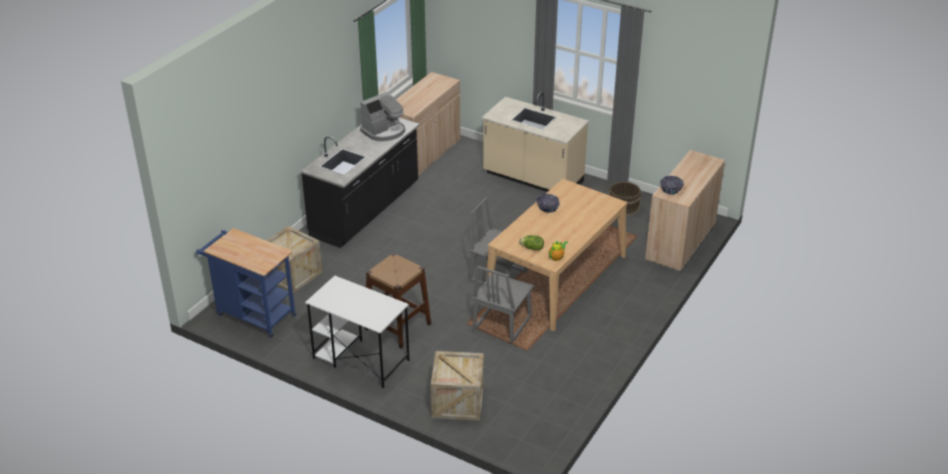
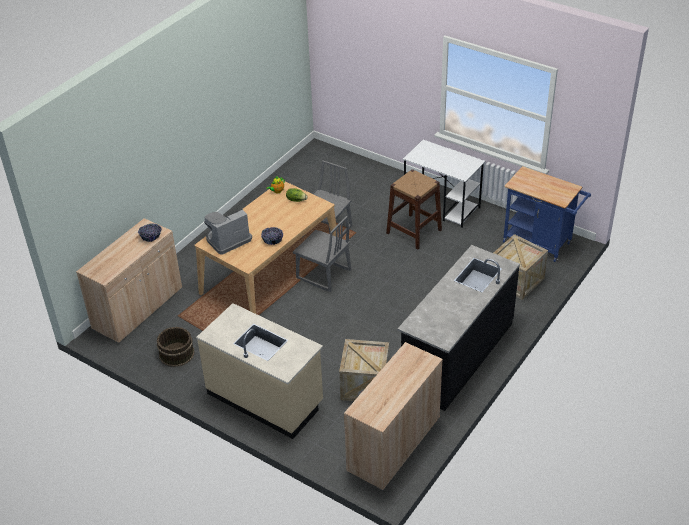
camera: 175 degrees left, 5 degrees up
coffee machine [360,92,405,142] -> coffee machine moved to [204,209,252,255]
crate [431,351,484,421] -> crate moved to [339,339,389,401]

